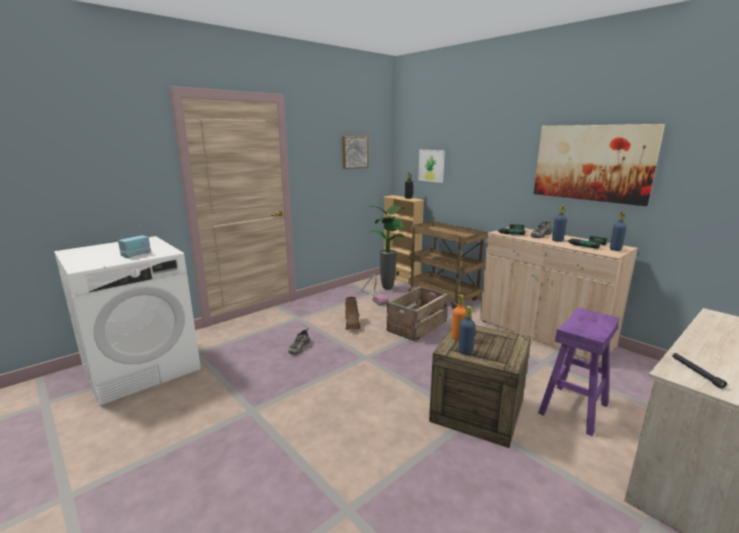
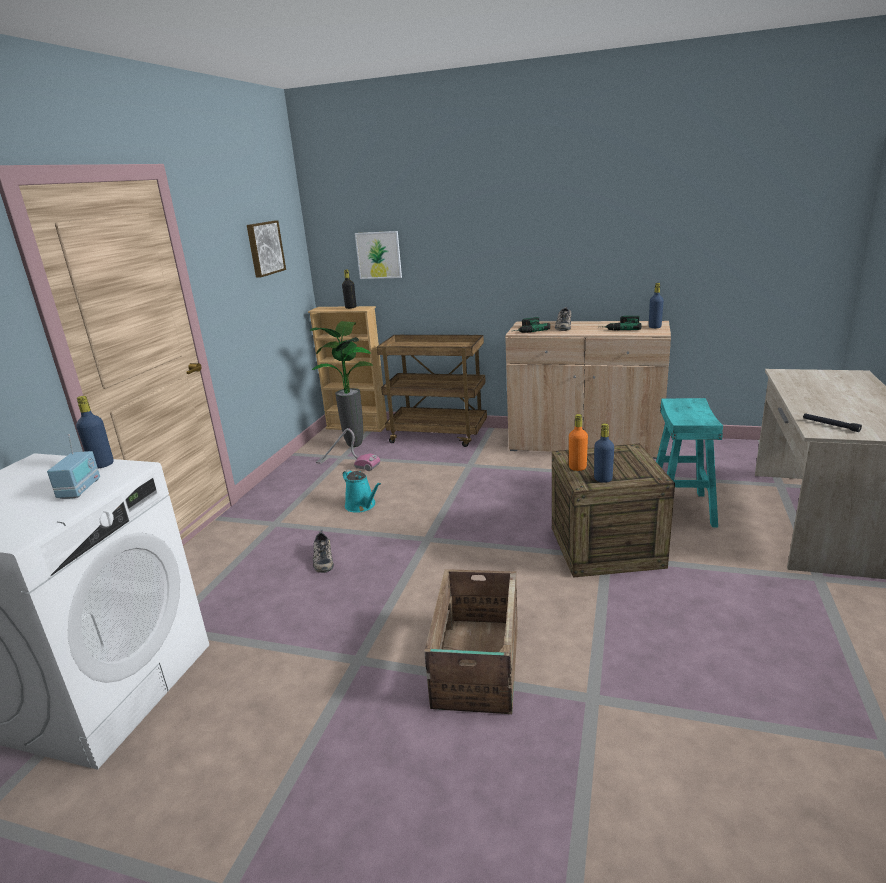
camera: 30 degrees left, 5 degrees up
brown boot [345,297,360,330] -> turquoise watering can [343,469,381,513]
crate [387,286,448,342] -> crate moved to [424,569,518,714]
picture [534,124,665,206] -> none
purple stool [538,308,620,436] -> turquoise stool [656,398,723,527]
blue bottle [552,205,567,242] -> blue bottle moved to [76,396,114,469]

